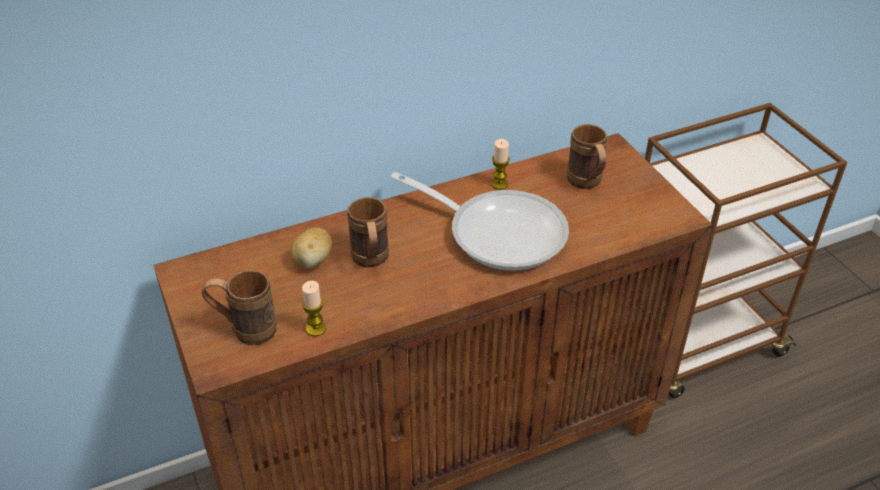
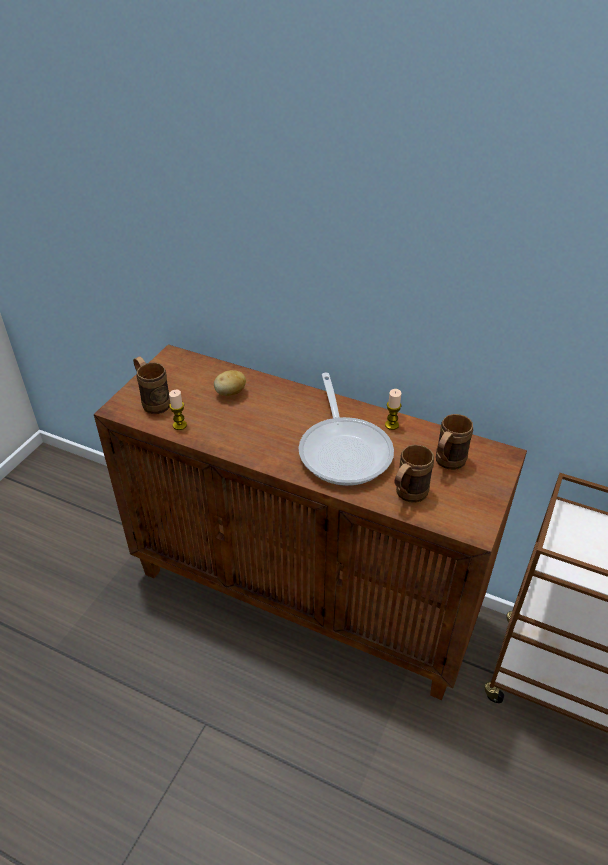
camera: 50 degrees right, 0 degrees up
brown mug [347,197,389,267] -> brown mug moved to [395,445,434,503]

